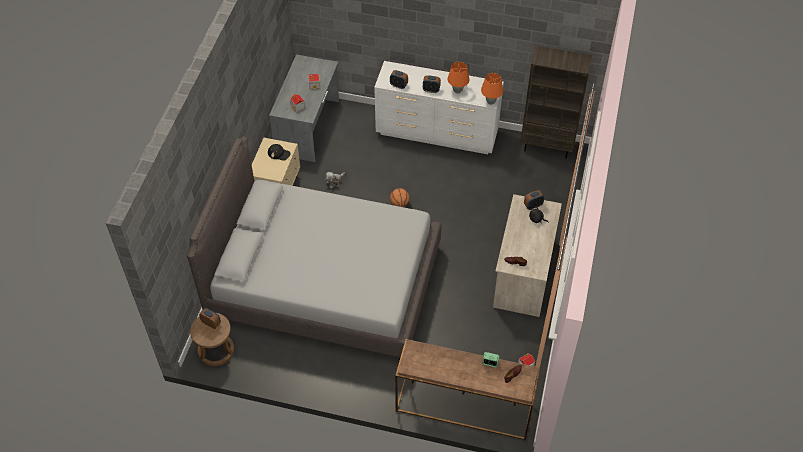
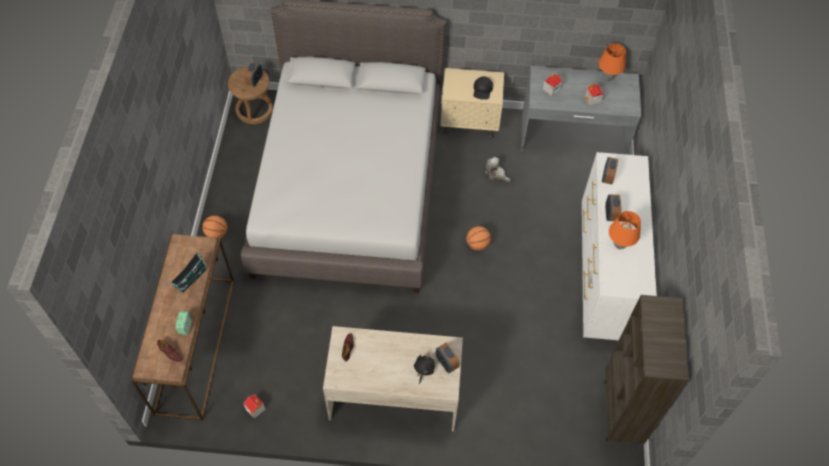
camera: 80 degrees right, 5 degrees up
orange table lamp [481,73,503,105] -> orange table lamp moved to [599,43,626,81]
none -> toy house [171,252,206,293]
none -> basketball [202,215,228,238]

